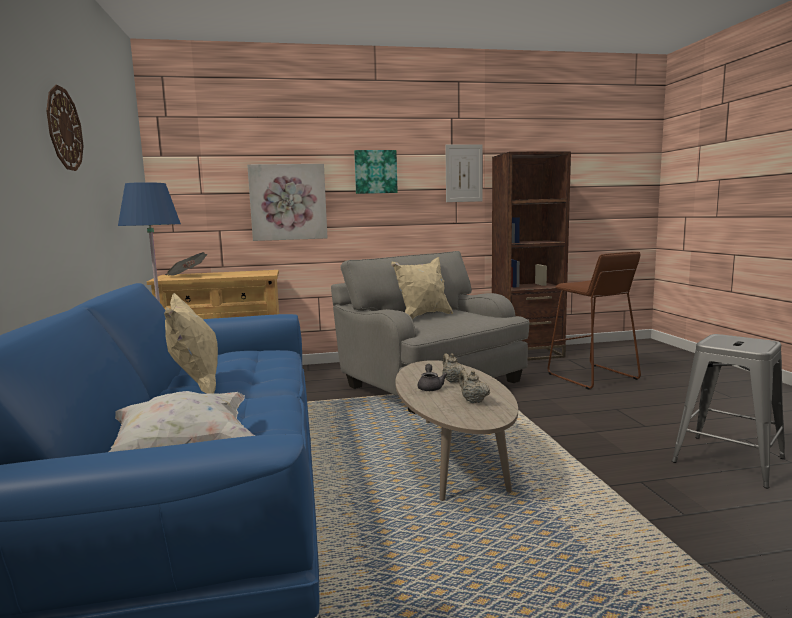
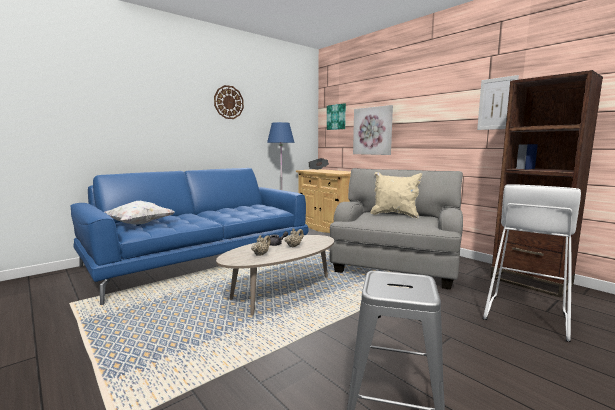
camera: 60 degrees right, 0 degrees up
beige pillow [164,293,218,394] -> none
picture [354,150,398,194] -> picture moved to [327,104,346,130]
brown stool [548,252,641,390] -> white stool [483,184,581,342]

